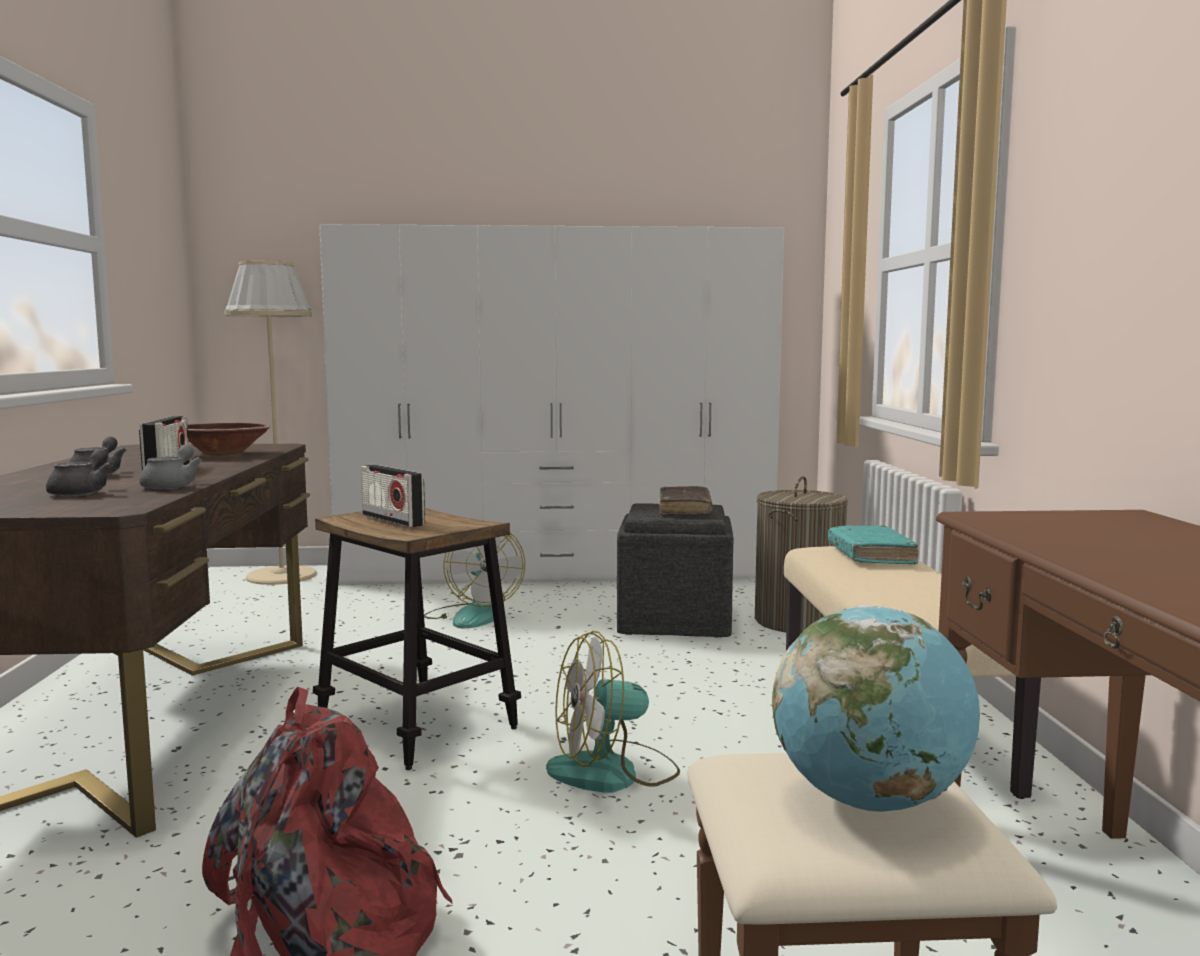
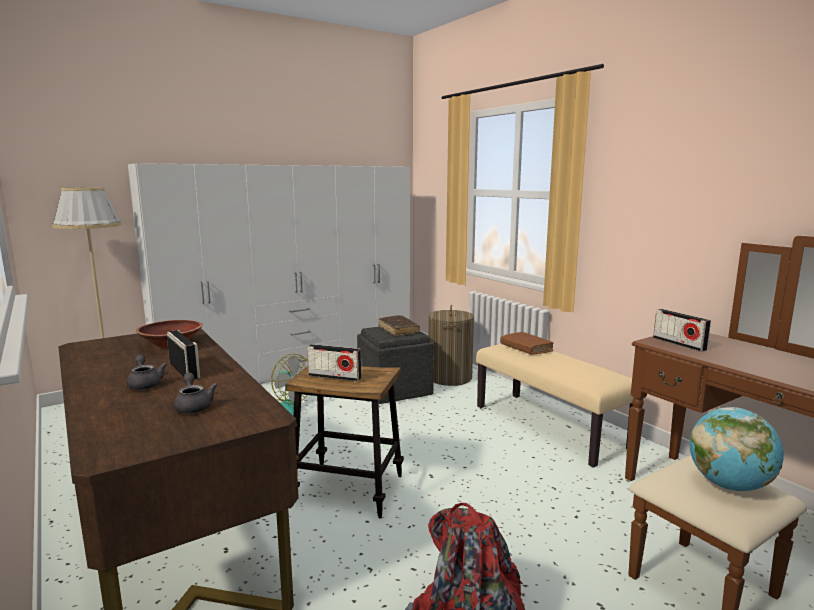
camera: 30 degrees left, 5 degrees up
grey teapot [139,445,202,490] -> none
fan [546,631,680,793] -> none
turquoise book [828,525,919,564] -> brown book [500,332,553,355]
none -> radio [653,309,711,352]

